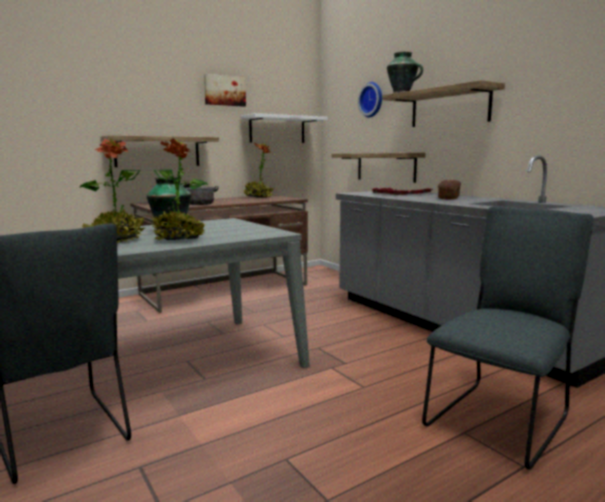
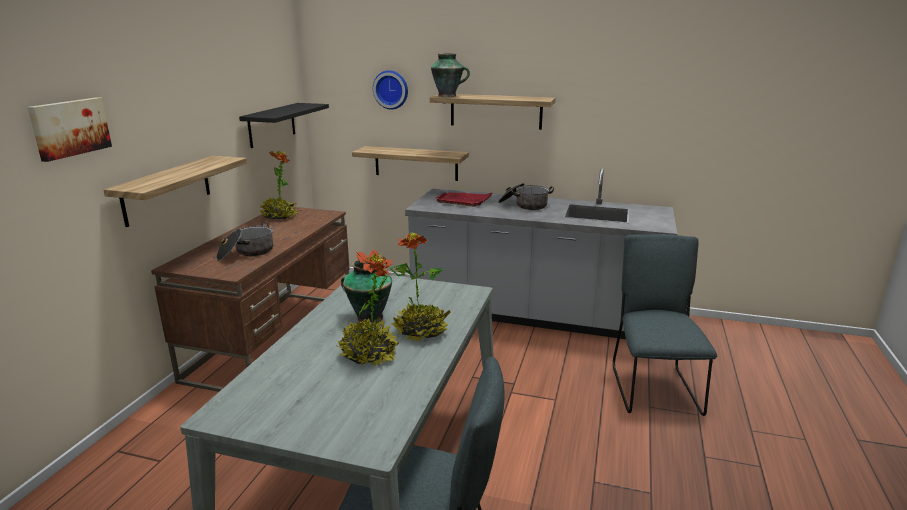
camera: 40 degrees left, 10 degrees up
picture [204,74,246,107] -> picture moved to [28,97,112,162]
white shelf [240,113,328,143] -> black shelf [239,103,329,148]
bread [438,180,461,199] -> cooking pot [498,183,554,210]

